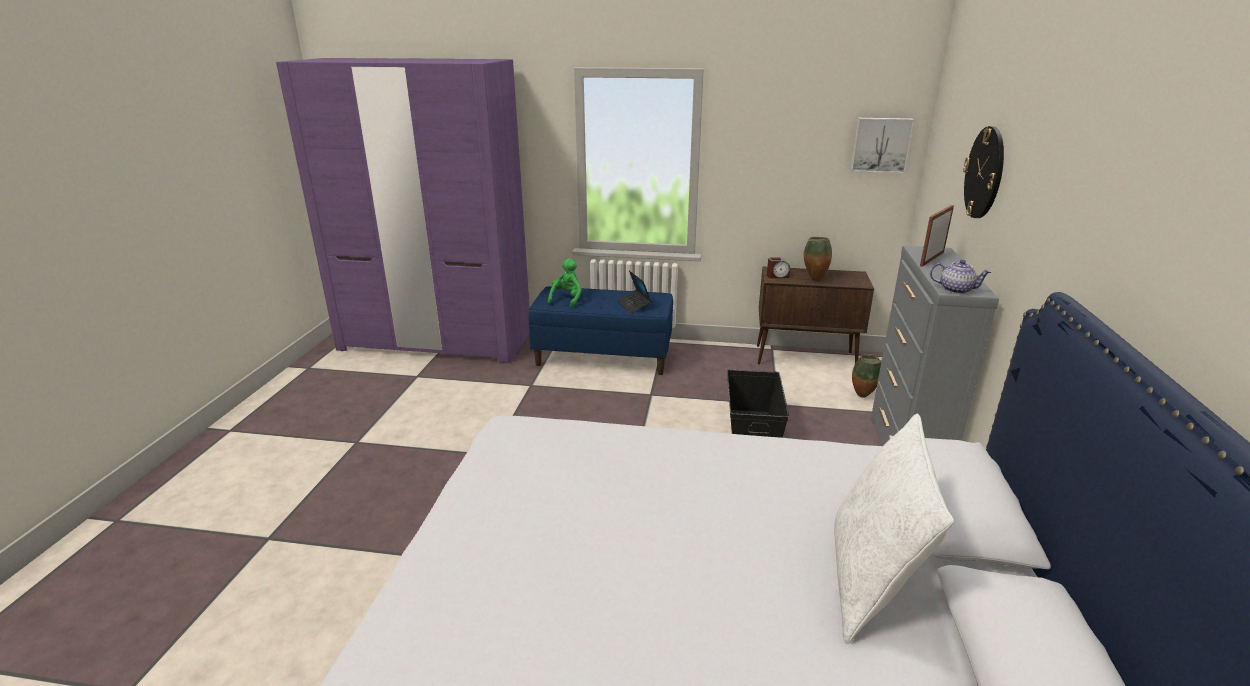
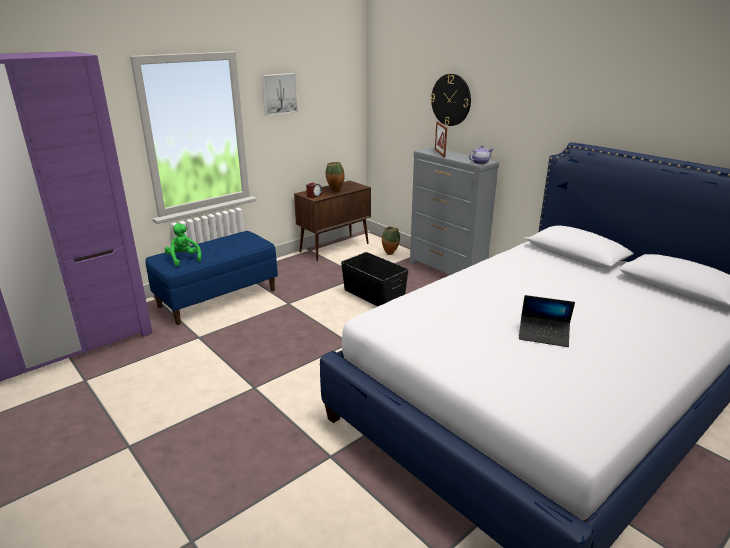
camera: 50 degrees left, 0 degrees up
laptop [617,270,651,313] -> laptop moved to [519,295,575,347]
white pillow [834,413,954,644] -> none
picture [850,118,914,173] -> picture moved to [261,73,298,116]

